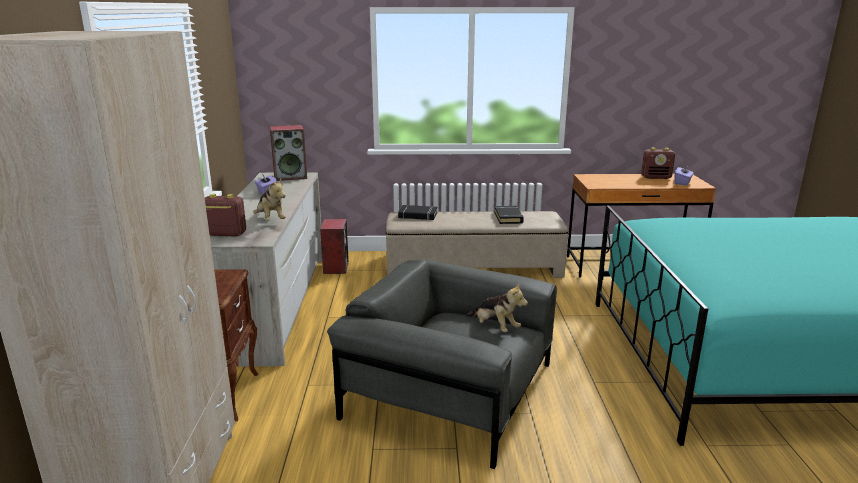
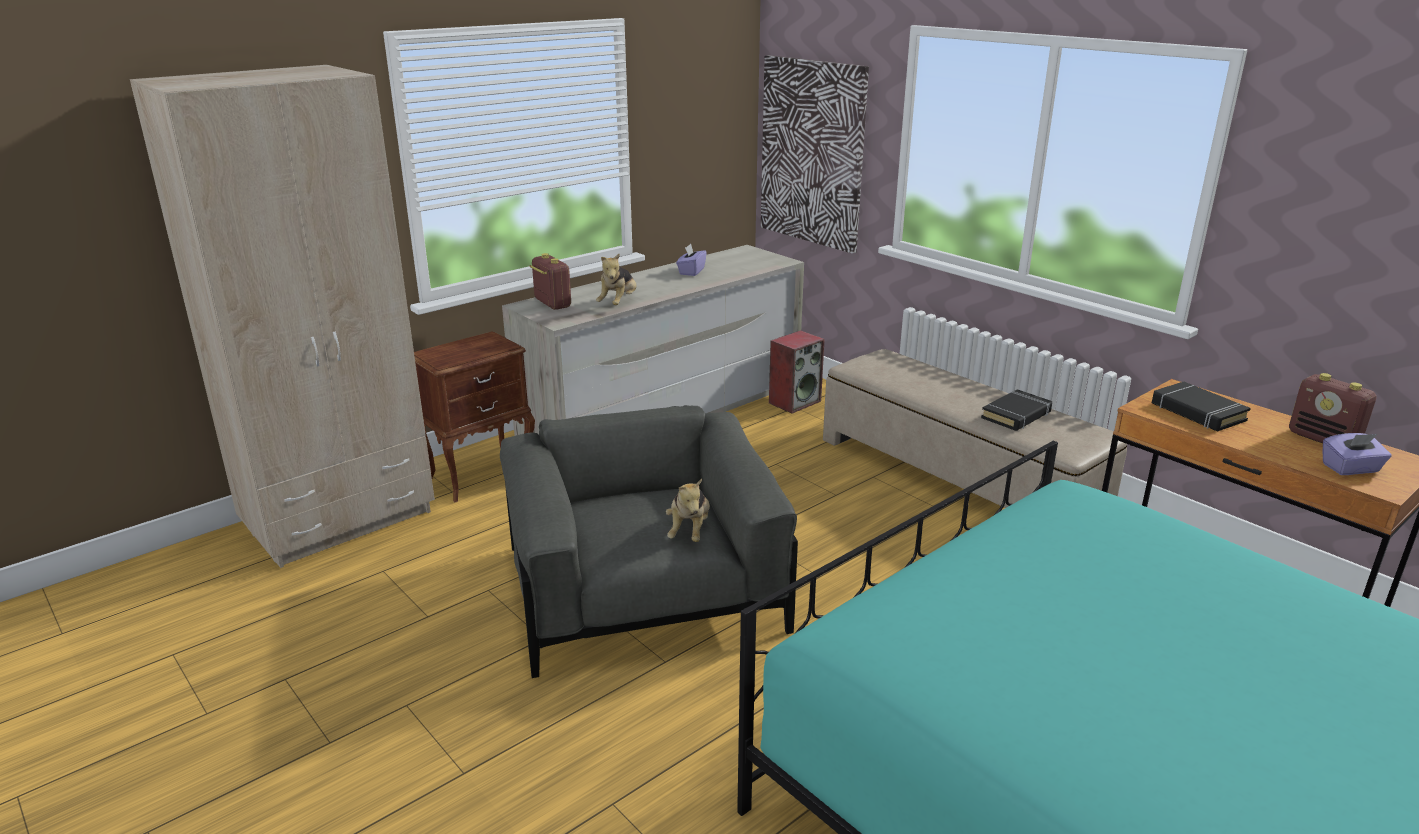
camera: 50 degrees right, 5 degrees up
speaker [270,125,307,181] -> none
black book [398,205,437,220] -> black book moved to [1152,382,1251,431]
none -> picture [761,55,869,254]

